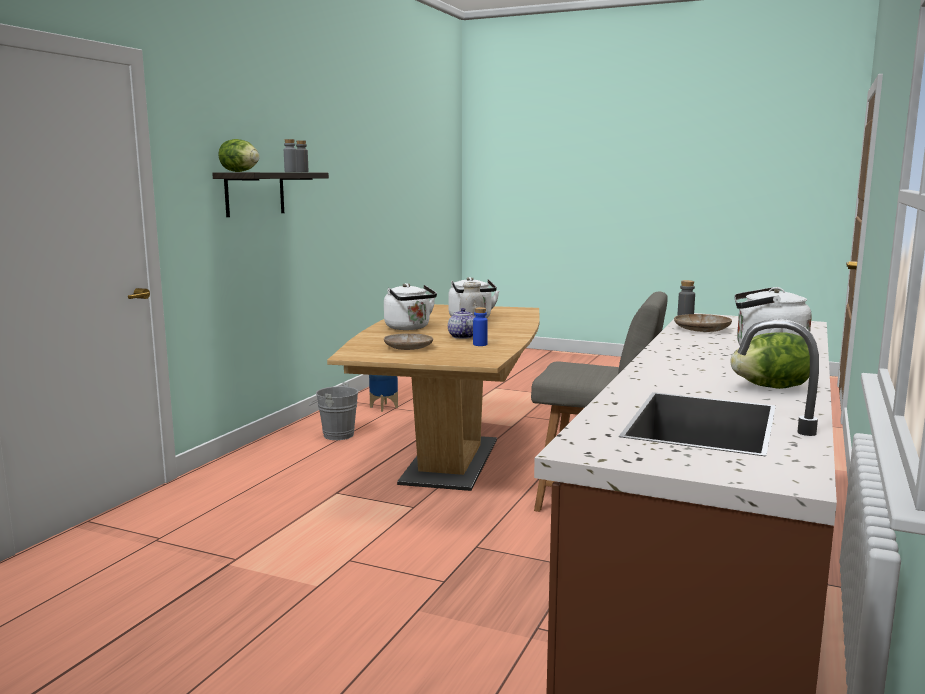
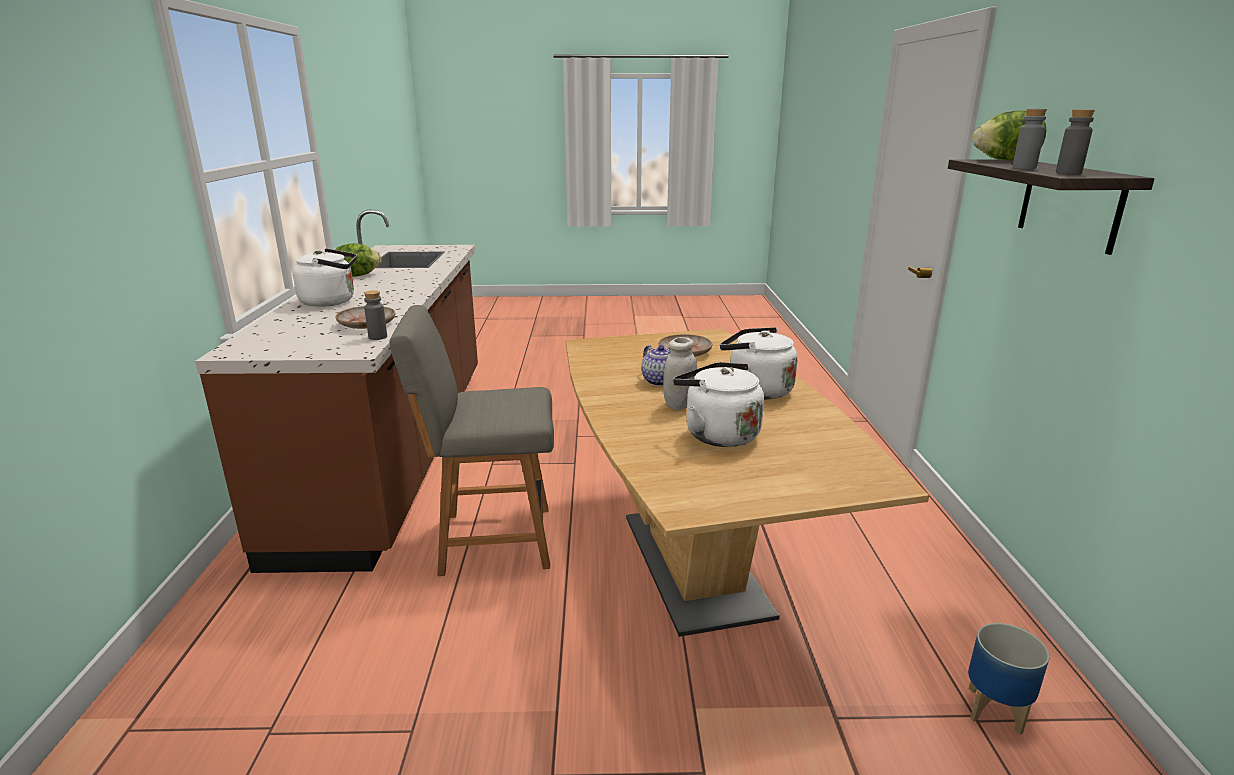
camera: 155 degrees right, 10 degrees up
grey bucket [309,382,358,440] -> none
blue bottle [473,307,488,346] -> none

